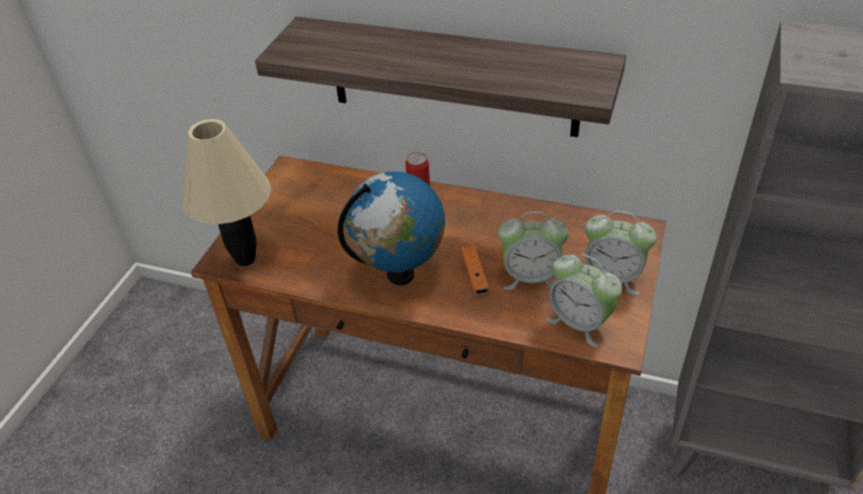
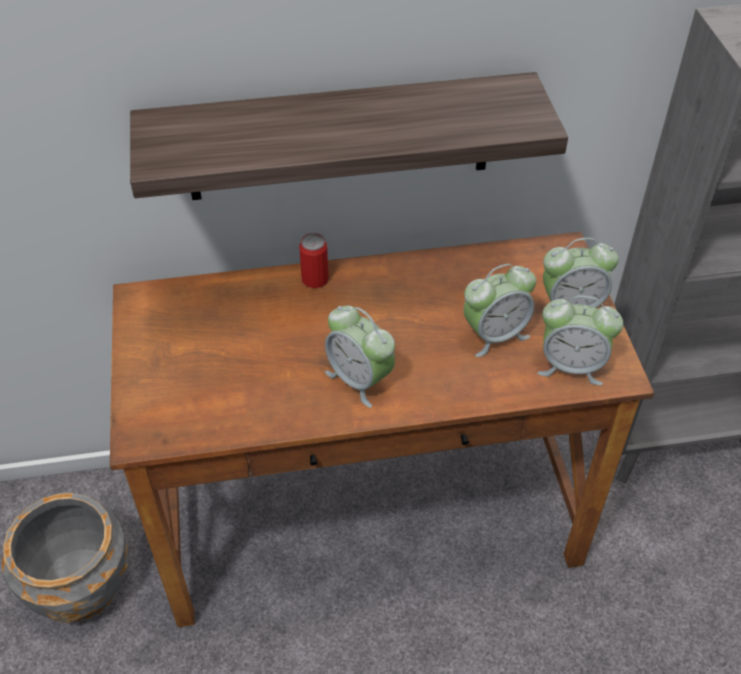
camera: 30 degrees left, 5 degrees up
beige table lamp [181,119,271,266] -> none
globe [338,171,445,285] -> alarm clock [325,306,395,408]
orange game controller [461,245,489,295] -> none
none -> grey planter [2,493,129,623]

